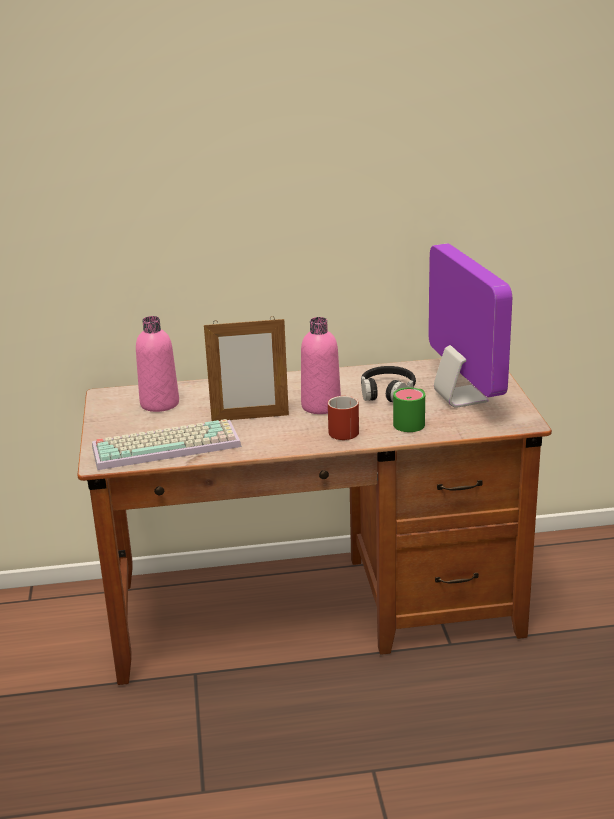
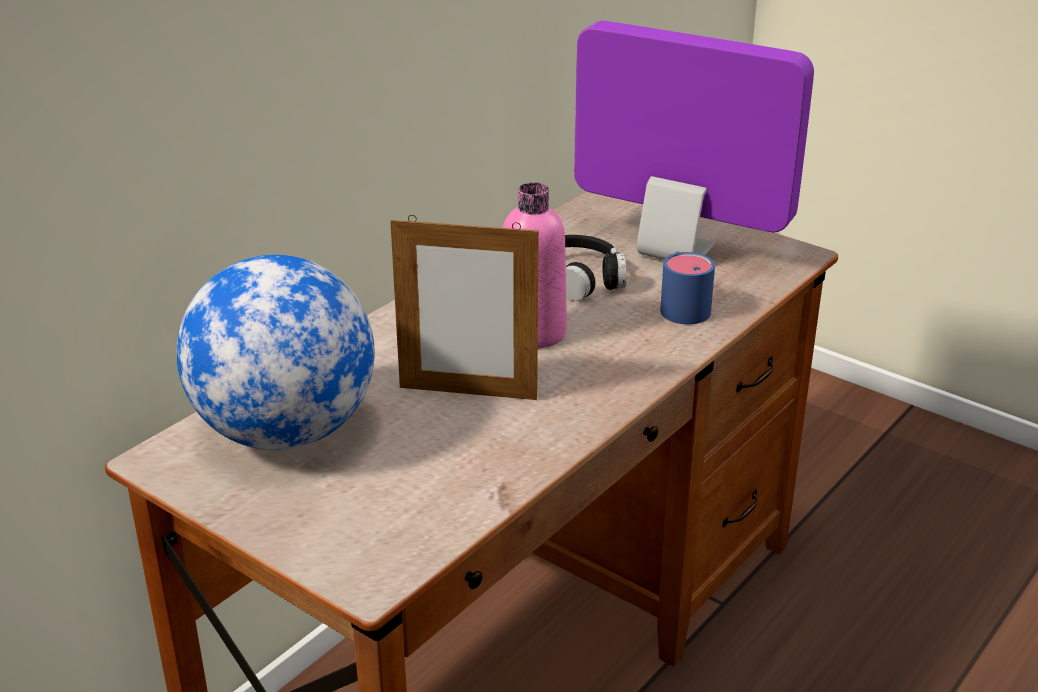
camera: 45 degrees left, 5 degrees up
keyboard [92,419,242,470] -> none
pink bottle [136,316,179,412] -> globe [177,255,375,450]
picture frame [204,316,289,421] -> picture frame turned 60 degrees clockwise [390,215,539,400]
red mug [328,396,359,440] -> none
green mug [393,387,425,432] -> blue mug [660,252,715,324]

